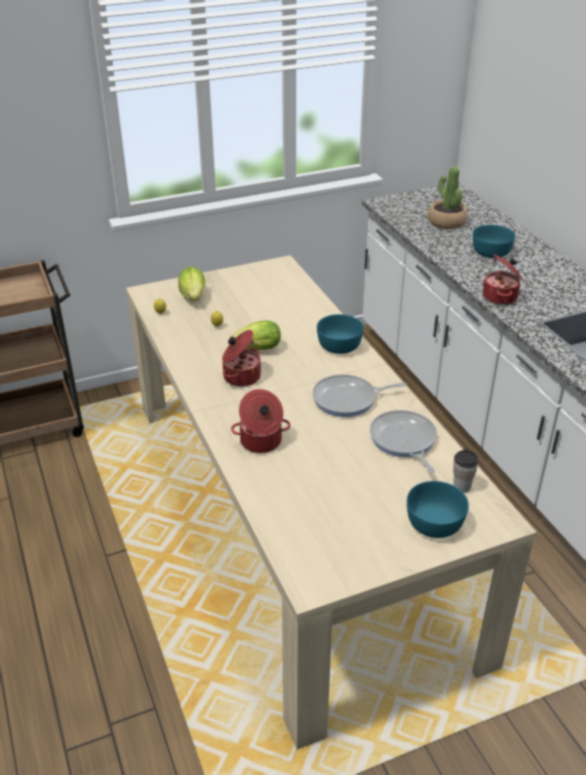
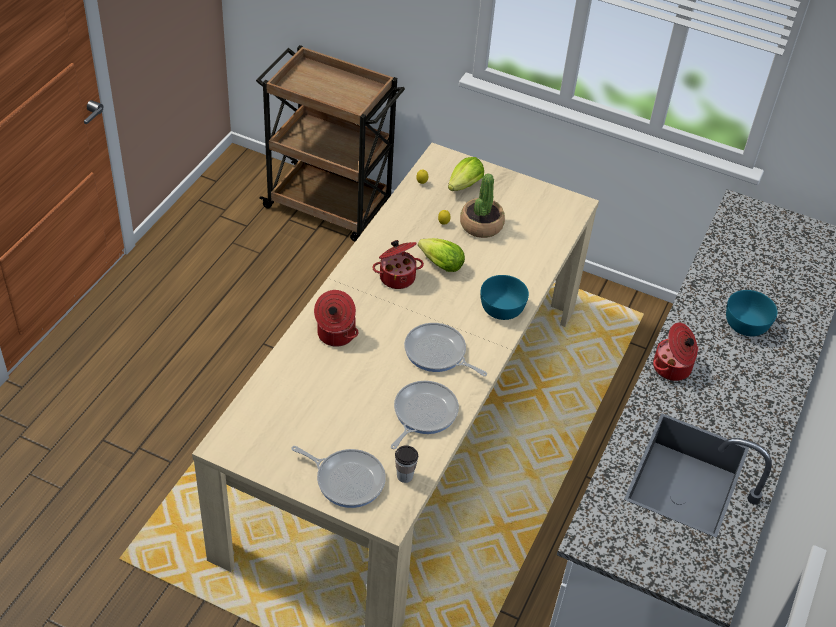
camera: 45 degrees right, 10 degrees up
turquoise bowl [407,481,469,538] -> frying pan [291,446,386,508]
potted plant [428,166,468,229] -> potted plant moved to [460,174,505,238]

